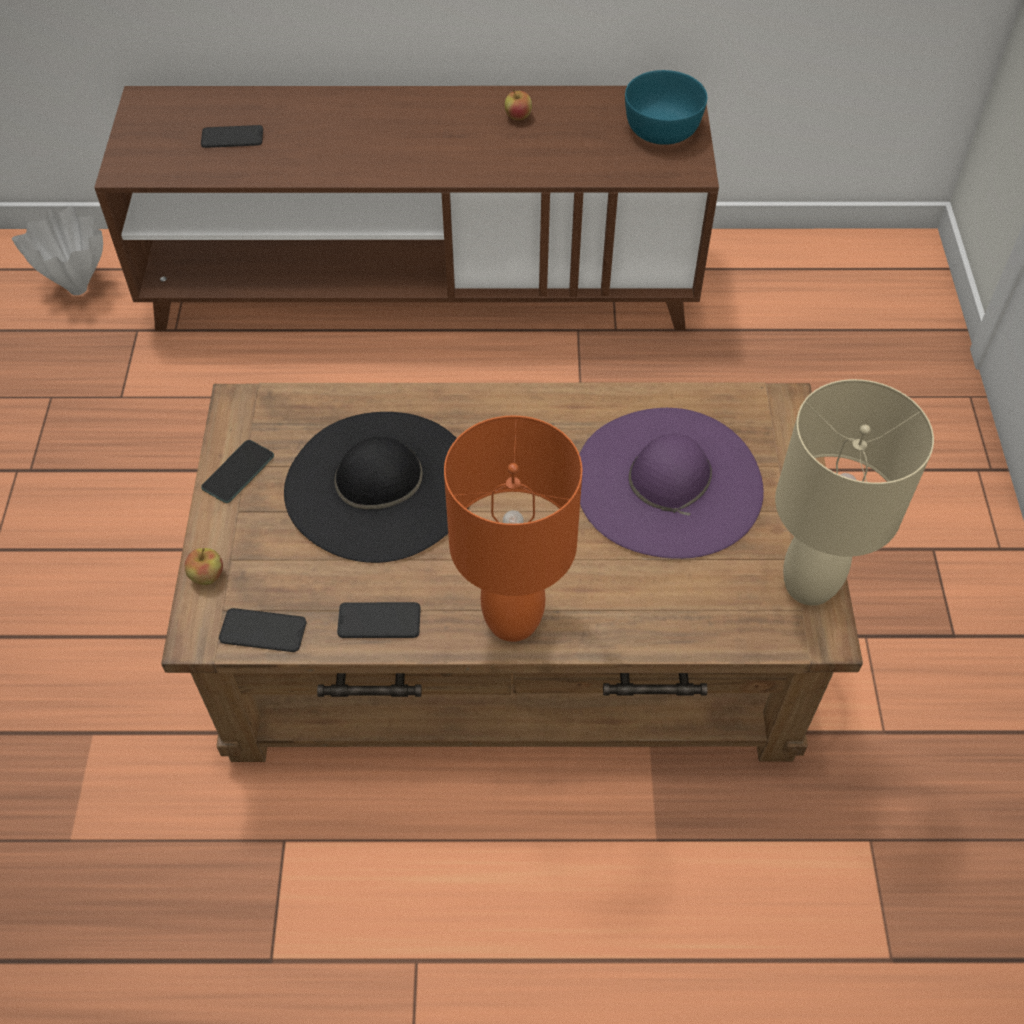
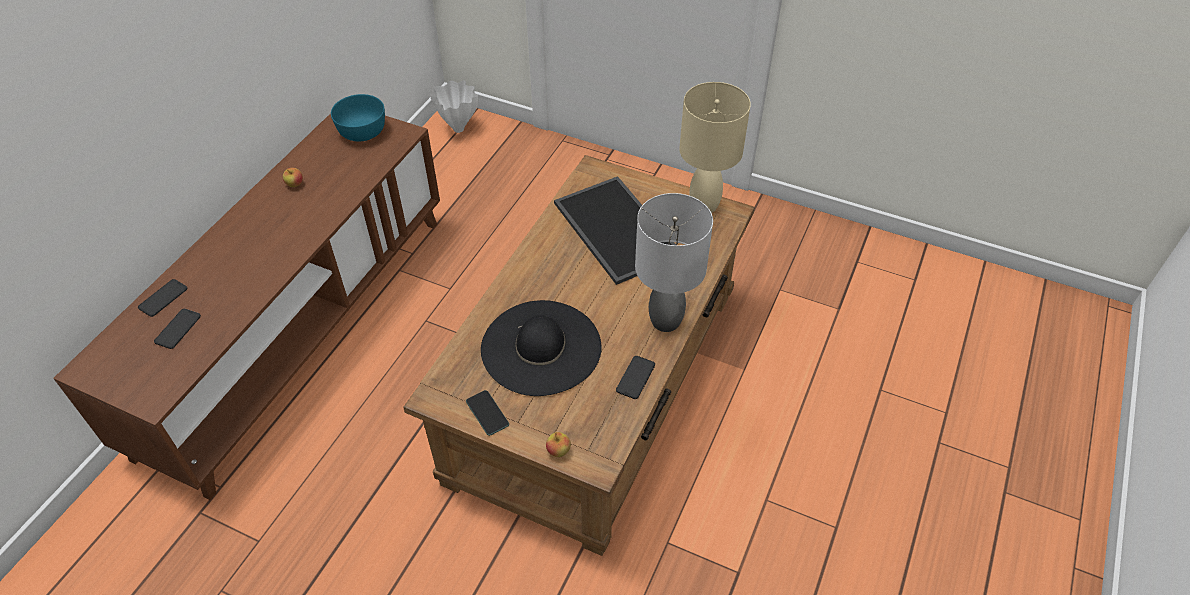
camera: 65 degrees left, 5 degrees down
white vase [12,207,103,295] -> white vase moved to [430,80,479,133]
phone [219,608,306,652] -> phone moved to [138,279,188,317]
orange table lamp [444,416,582,642] -> grey table lamp [635,193,713,332]
purple hat [579,408,764,559] -> tray [554,176,676,285]

